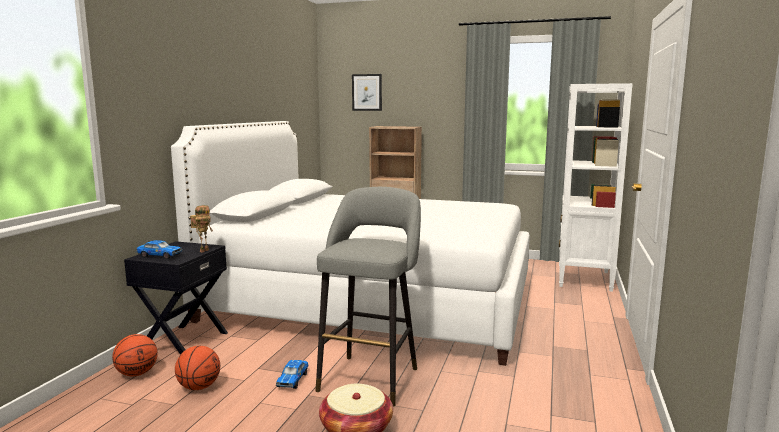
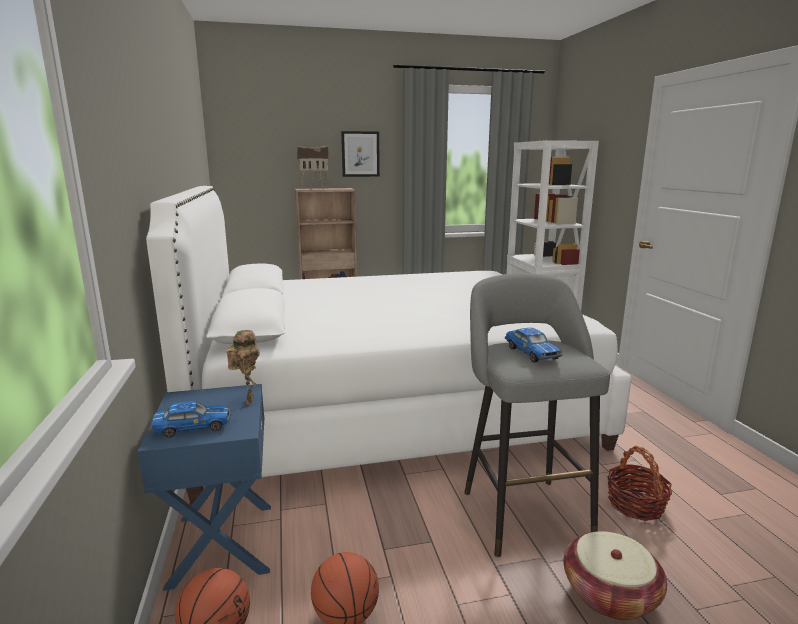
camera: 30 degrees left, 5 degrees up
black nightstand [124,241,228,355] -> blue nightstand [138,384,271,591]
toy car [276,360,309,389] -> toy car moved to [505,328,562,362]
picture [352,74,382,111] -> picture moved to [341,131,380,177]
none -> toy house [297,146,329,190]
none -> basket [607,446,672,521]

